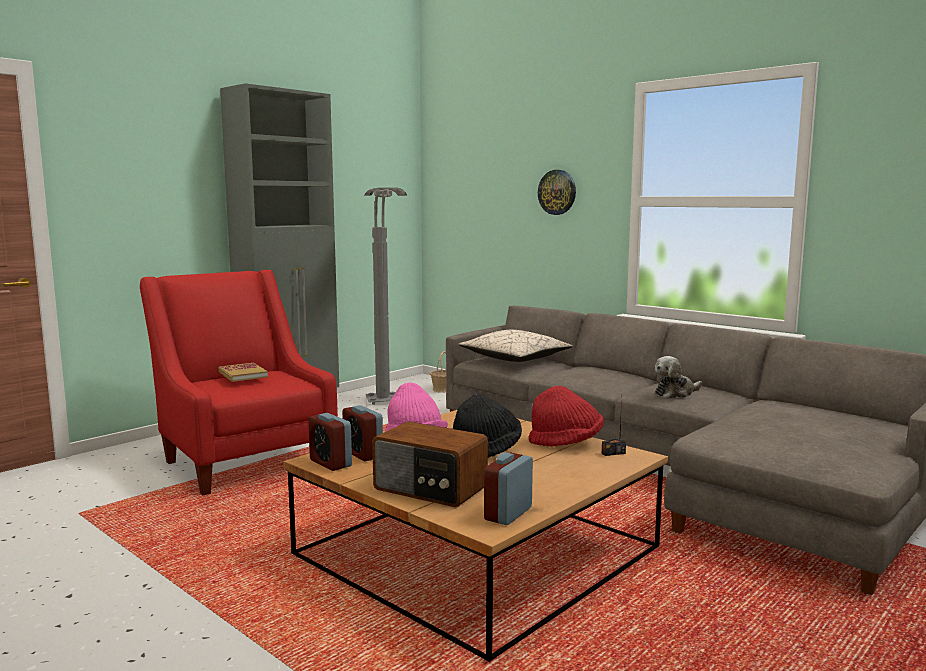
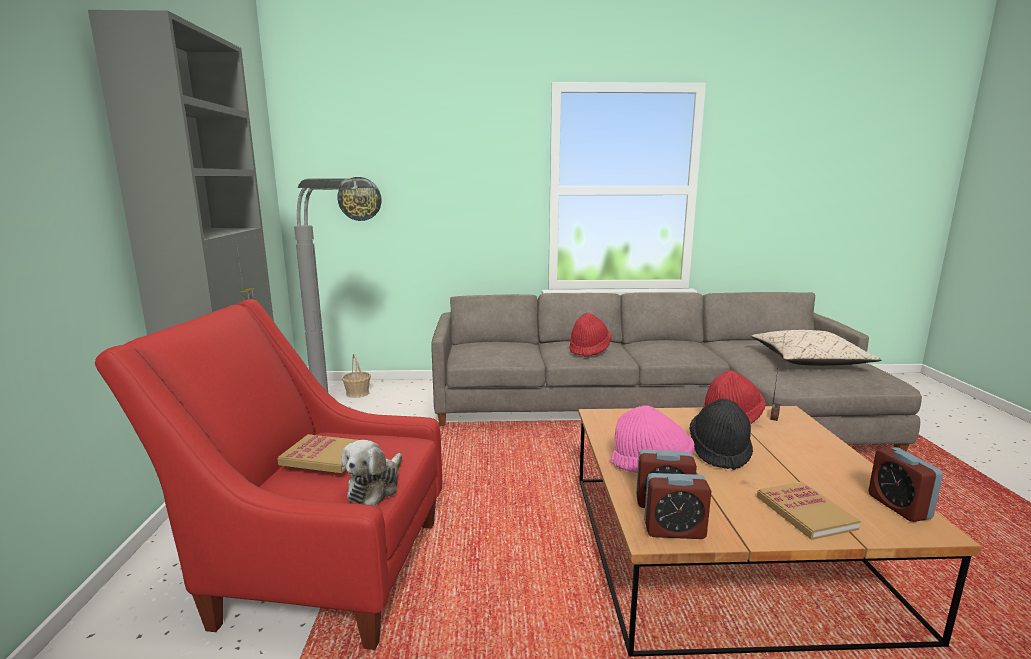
camera: 45 degrees left, 5 degrees up
radio [372,421,488,507] -> book [757,482,860,540]
beige pillow [458,330,573,362] -> beige pillow moved to [751,330,882,366]
wall clock [538,170,576,215] -> wall clock moved to [337,177,382,221]
plush toy [655,356,702,398] -> plush toy moved to [341,440,402,506]
none -> red hat [570,313,612,357]

